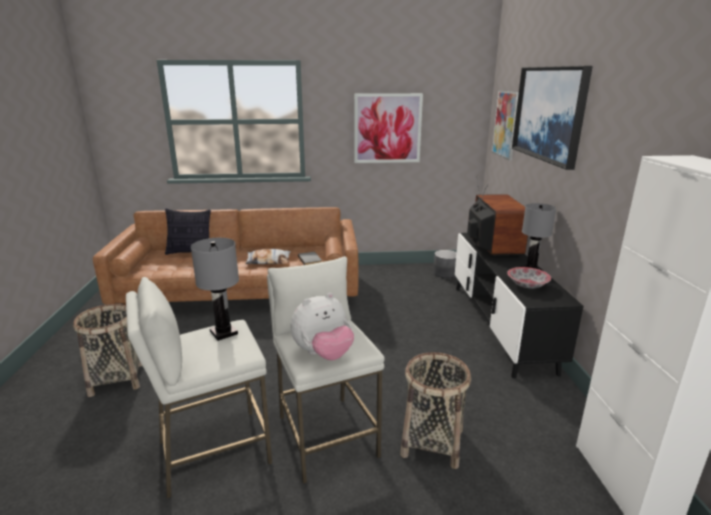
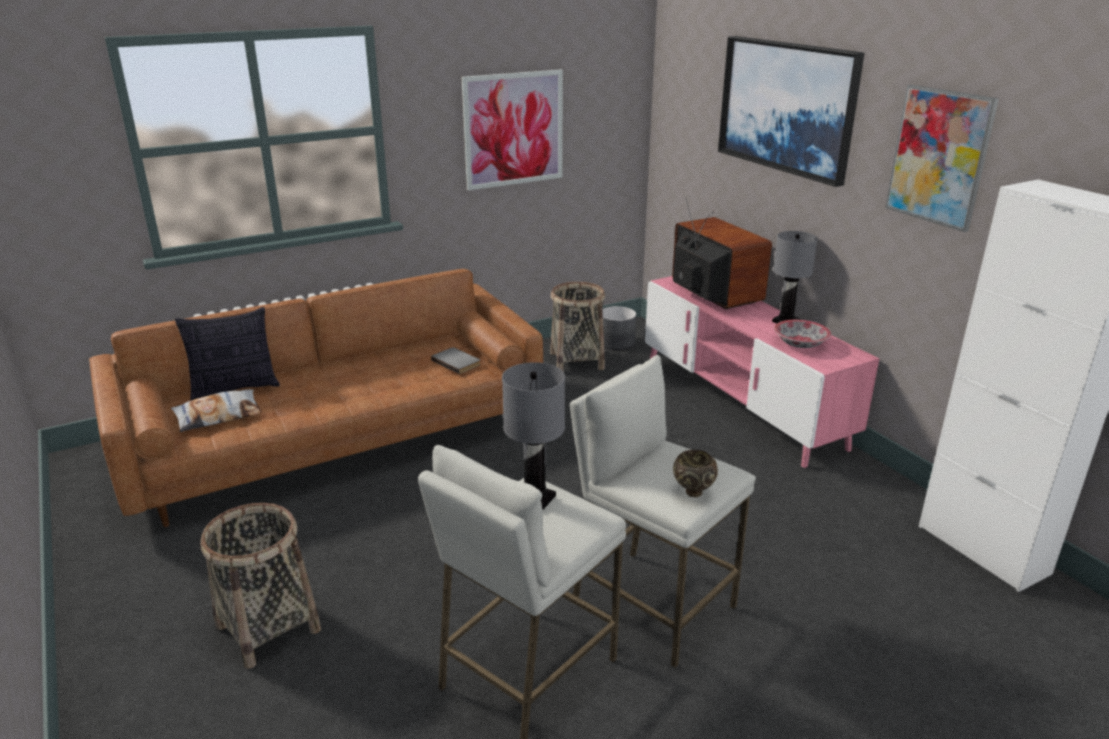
camera: 25 degrees left, 5 degrees up
pillow [245,249,291,264] -> pillow moved to [171,389,262,432]
plush toy [291,293,354,360] -> brown bowl [673,450,718,497]
basket [400,352,471,469] -> basket moved to [550,282,605,371]
black tv stand [455,233,584,378] -> pink tv stand [645,276,879,468]
picture [492,90,519,160] -> picture moved to [885,85,999,232]

